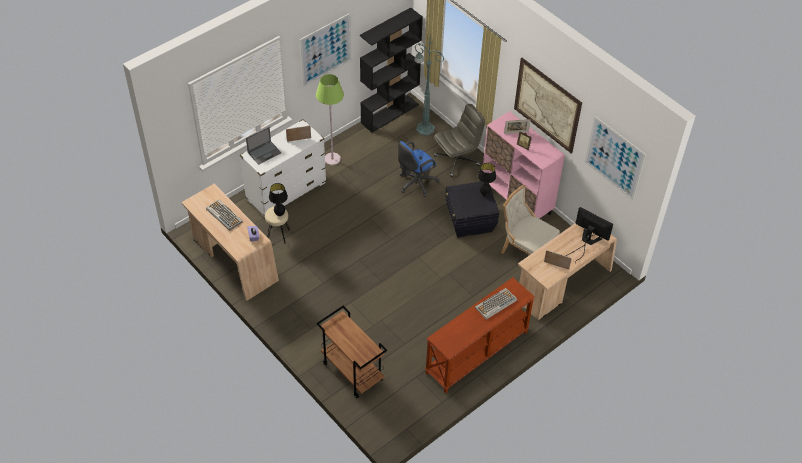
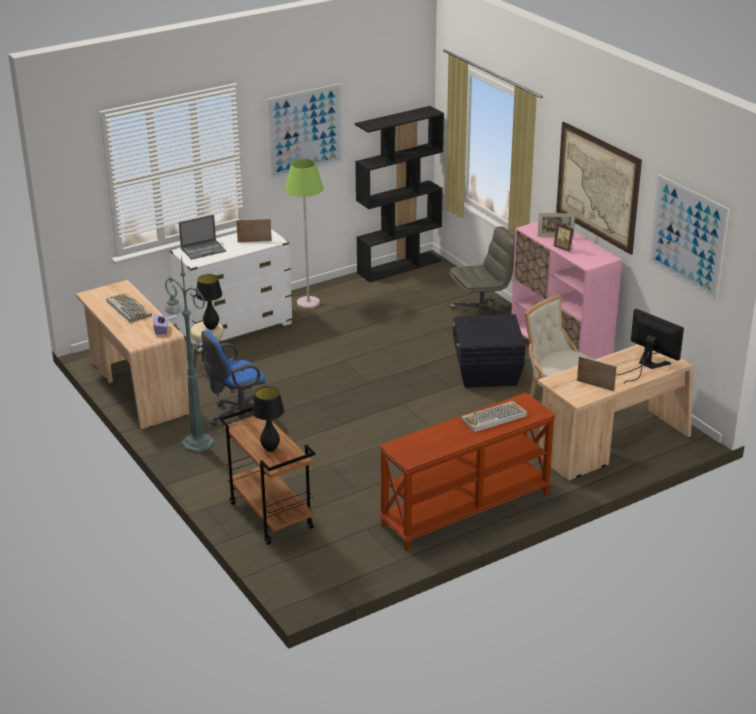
camera: 10 degrees right, 20 degrees down
blue office chair [398,141,440,197] -> blue office chair moved to [201,330,266,426]
green floor lamp [414,40,444,136] -> green floor lamp moved to [165,256,215,453]
black table lamp [478,163,496,196] -> black table lamp moved to [252,387,285,452]

